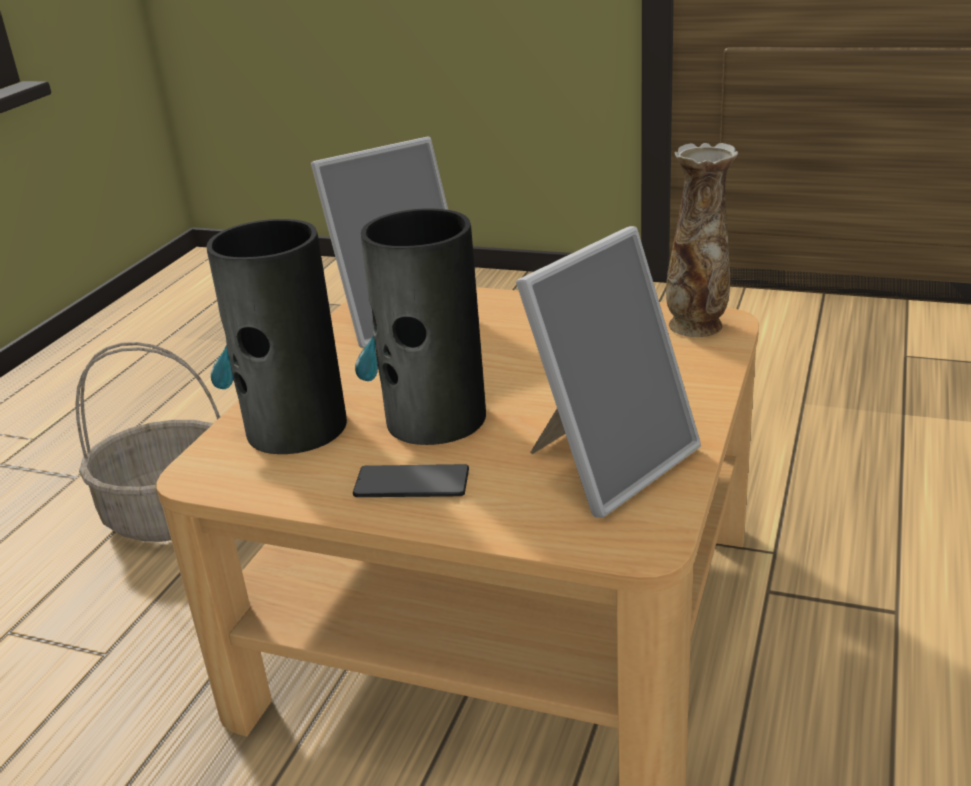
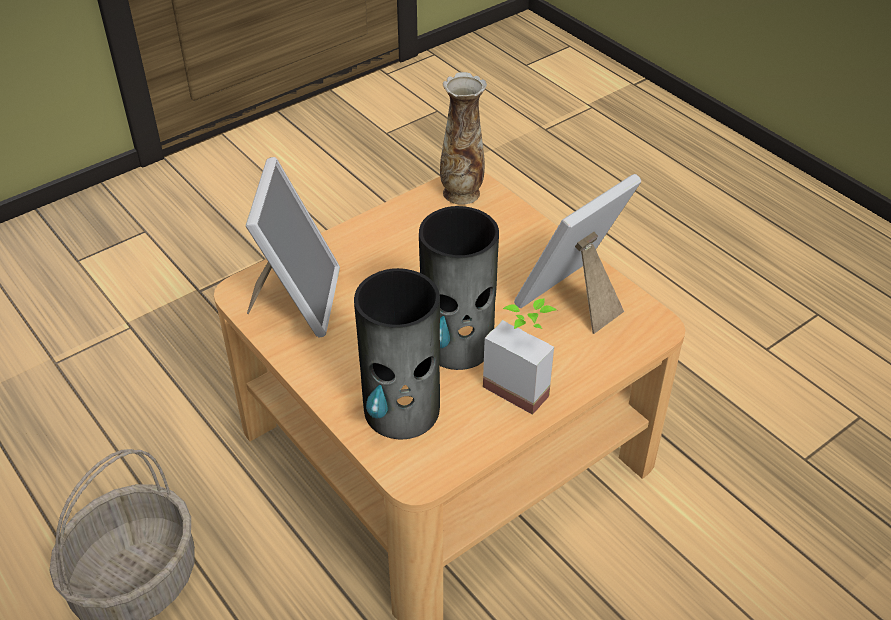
camera: 60 degrees left, 15 degrees up
phone [353,464,469,497] -> potted plant [483,298,557,415]
picture frame [516,226,701,518] -> picture frame turned 120 degrees counterclockwise [514,174,641,334]

